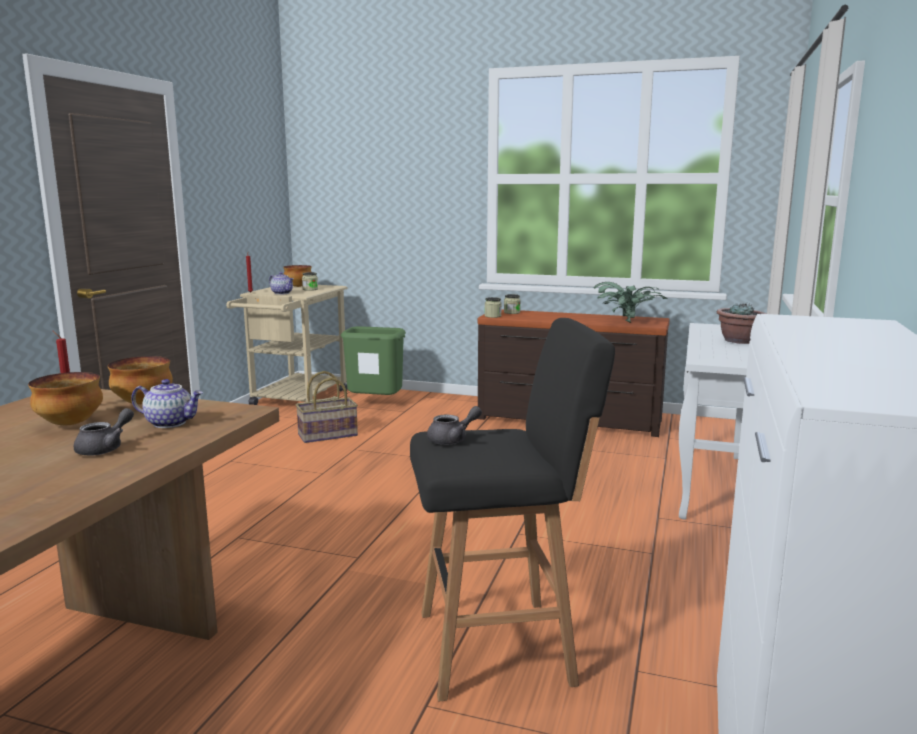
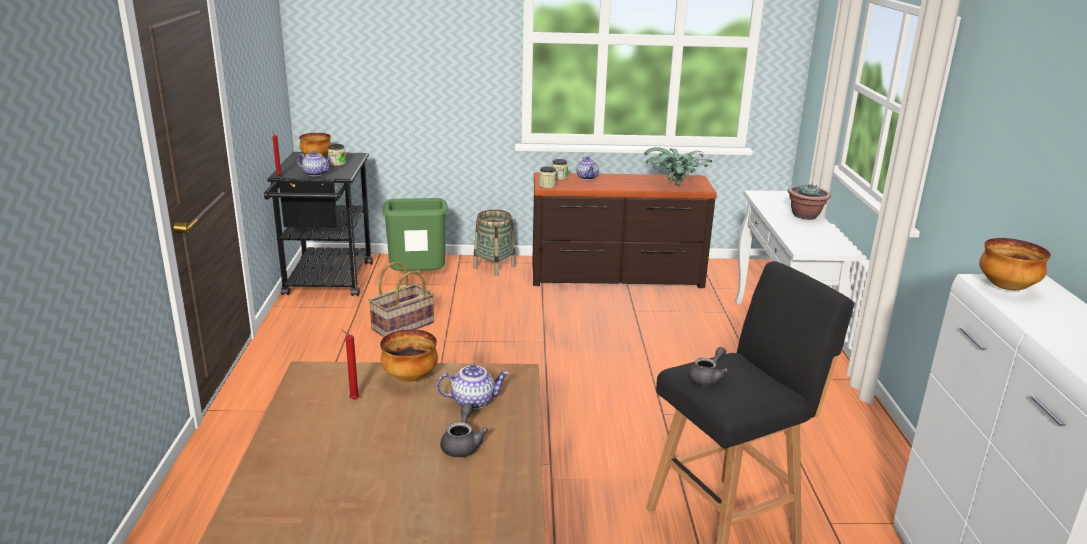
camera: 20 degrees left, 10 degrees up
bowl [28,372,103,425] -> bowl moved to [979,238,1051,290]
beige cart [226,285,348,405] -> black cart [264,152,373,296]
none -> basket [473,210,516,276]
none -> teapot [576,157,599,180]

